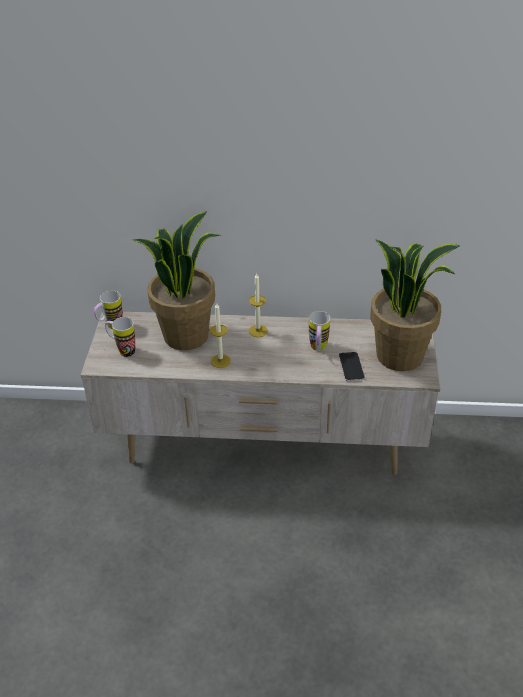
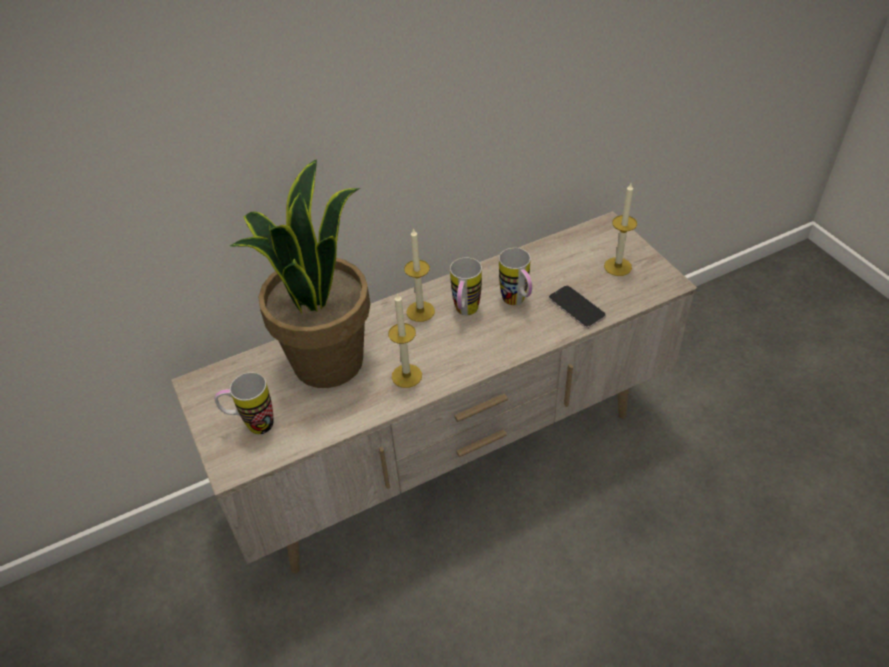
camera: 30 degrees left, 5 degrees up
mug [94,290,123,329] -> mug moved to [450,257,482,315]
potted plant [370,239,460,371] -> candle [604,183,637,276]

